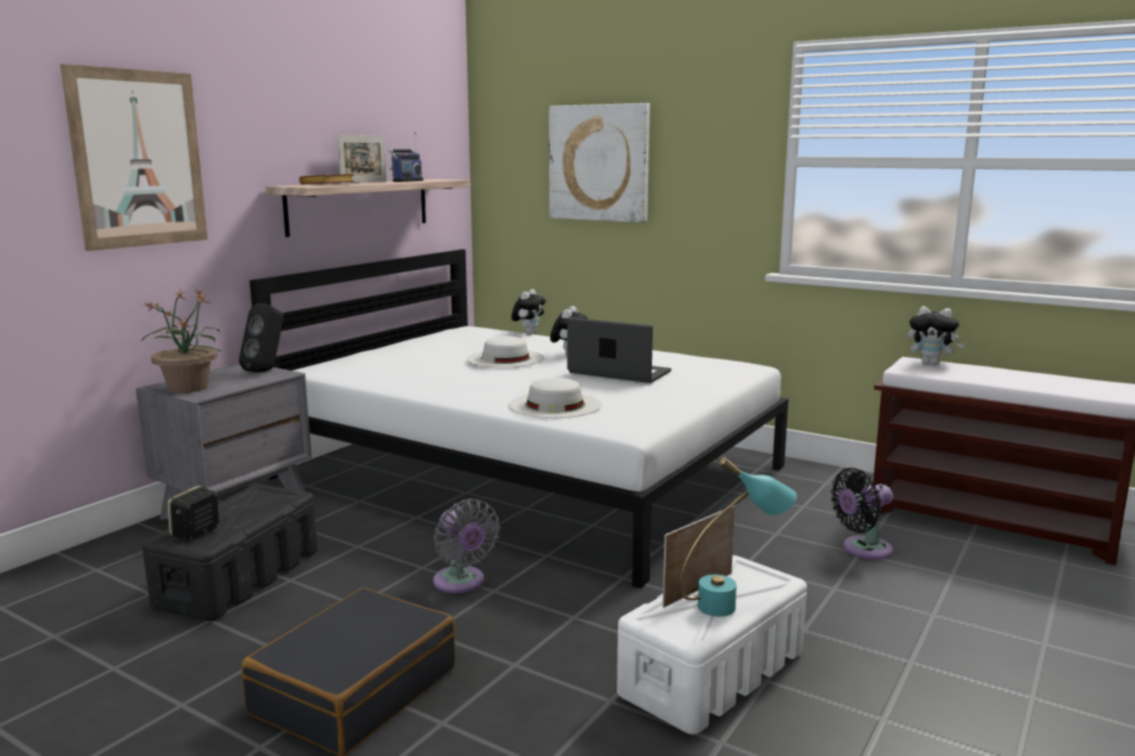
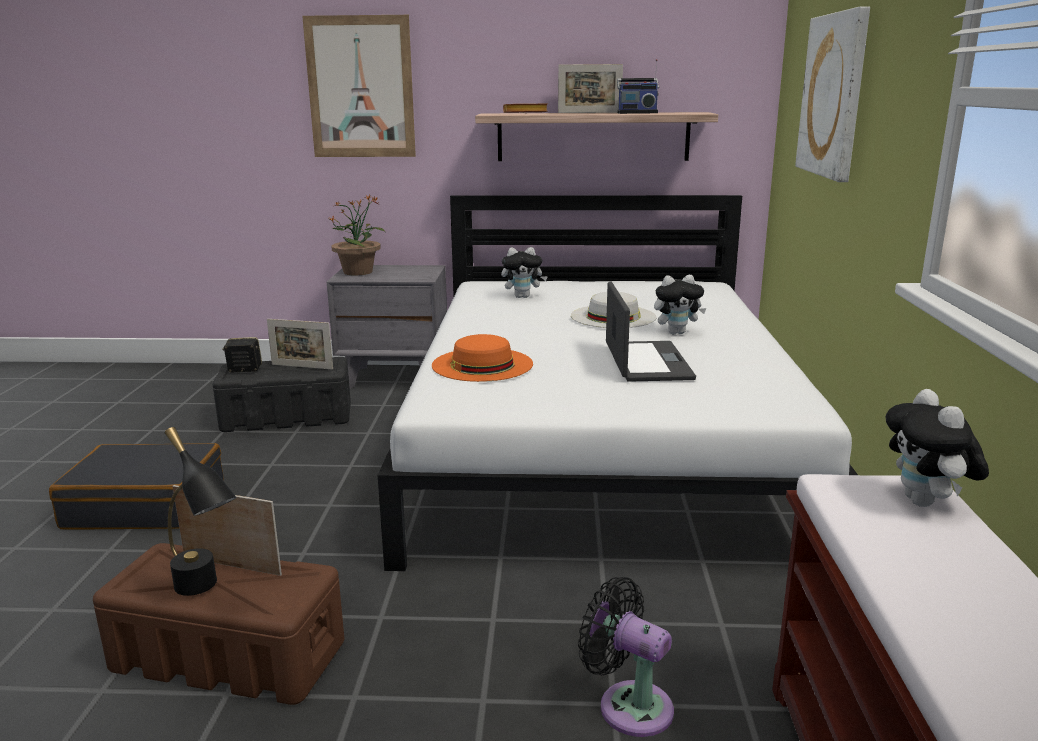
camera: 60 degrees right, 5 degrees up
black speaker [239,303,284,373] -> none
grey fan [433,499,500,593] -> none
white hat [509,378,602,418] -> orange hat [432,334,533,382]
plush toy [511,289,546,334] -> plush toy moved to [501,247,548,298]
white storage box [617,555,807,734] -> brown storage box [93,543,344,705]
turquoise table lamp [679,456,797,617] -> black table lamp [165,427,237,596]
none -> picture frame [267,319,333,369]

